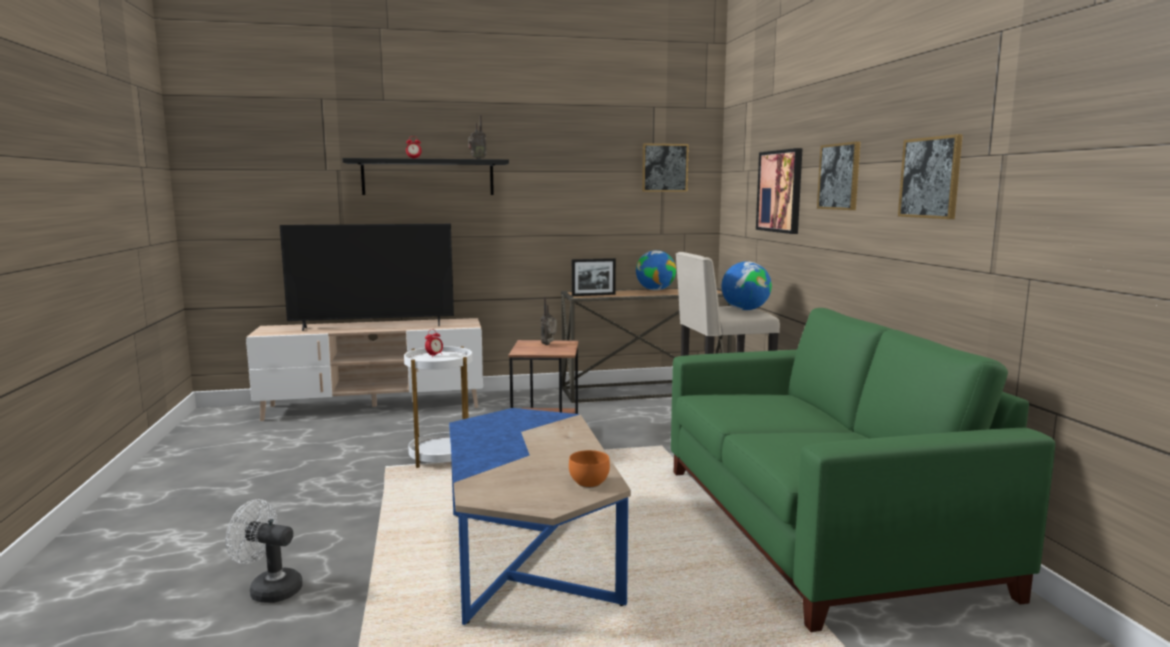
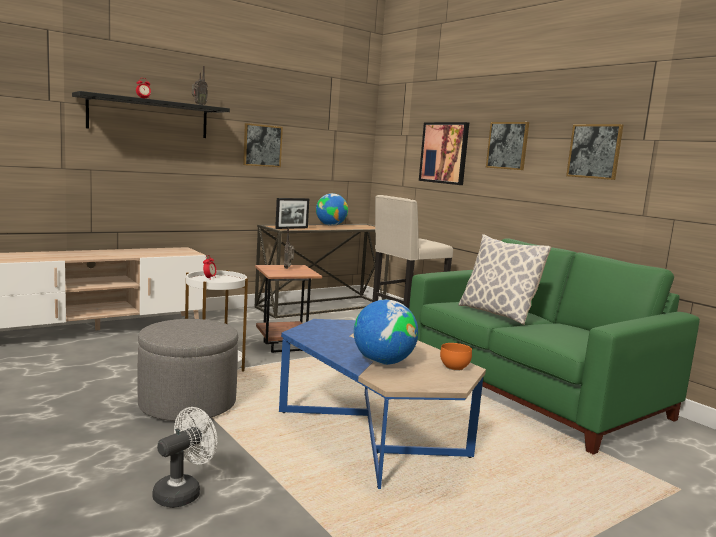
camera: 25 degrees left, 0 degrees up
white fan [226,499,303,603] -> white fan turned 135 degrees clockwise [153,407,217,508]
television [280,224,454,331] -> none
picture [642,143,689,192] -> picture moved to [243,123,283,167]
globe [722,261,772,310] -> globe moved to [354,300,418,365]
none -> grey ottoman [138,319,238,421]
none -> pillow [458,234,551,325]

